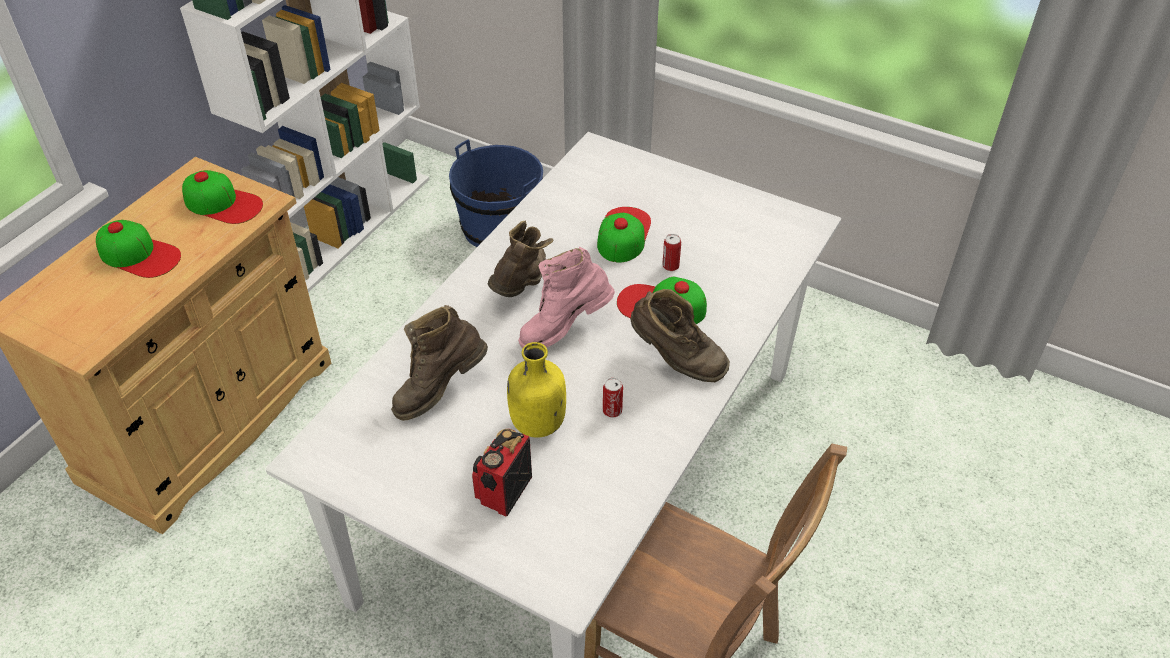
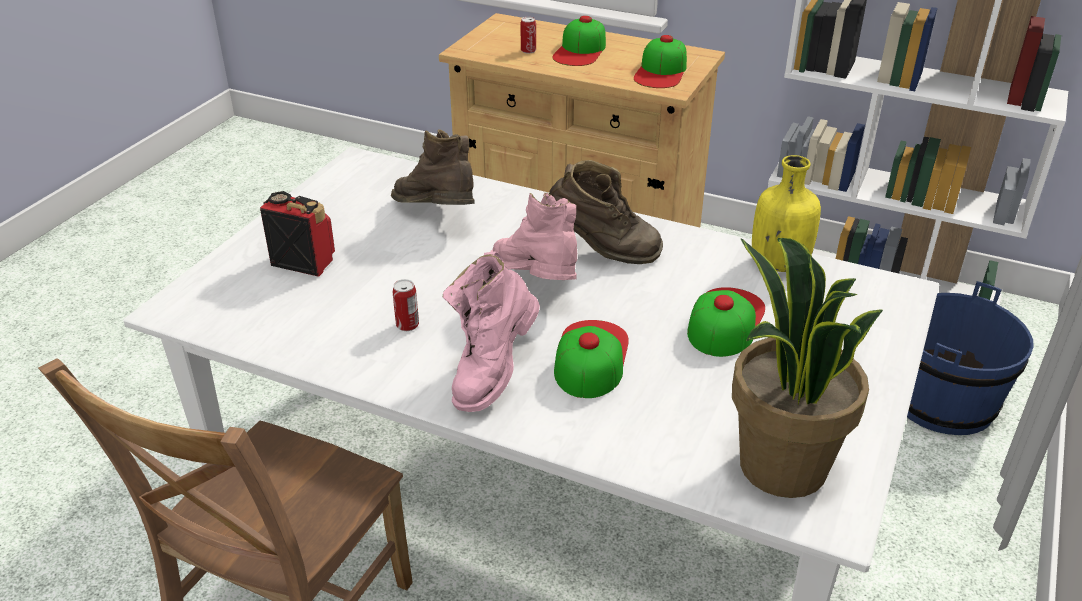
camera: 85 degrees right, 10 degrees down
yellow bottle [507,342,566,438] -> yellow bottle moved to [752,155,821,272]
cap [597,207,651,263] -> cap turned 75 degrees counterclockwise [687,287,765,357]
brown boot [630,289,730,382] -> pink boot [443,252,540,412]
can [662,234,681,271] -> can moved to [520,17,536,54]
none -> potted plant [732,238,883,498]

